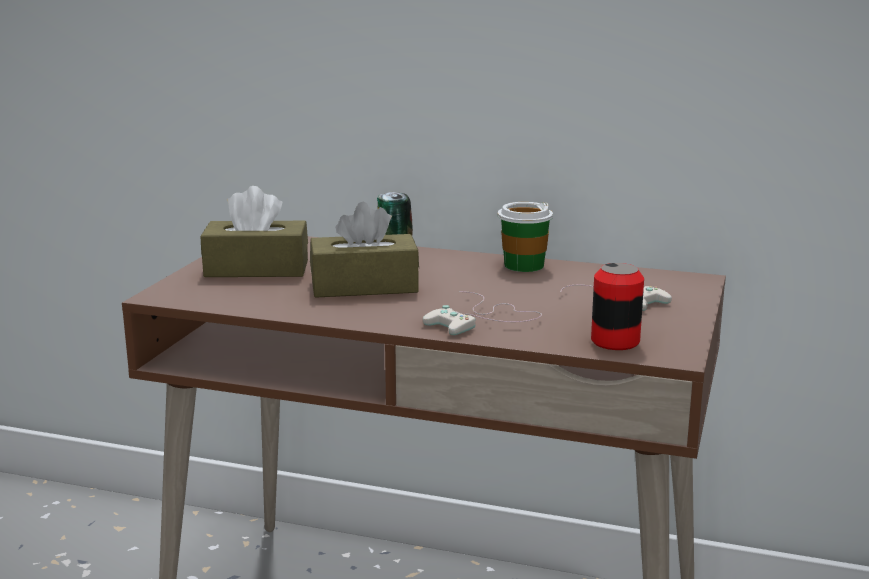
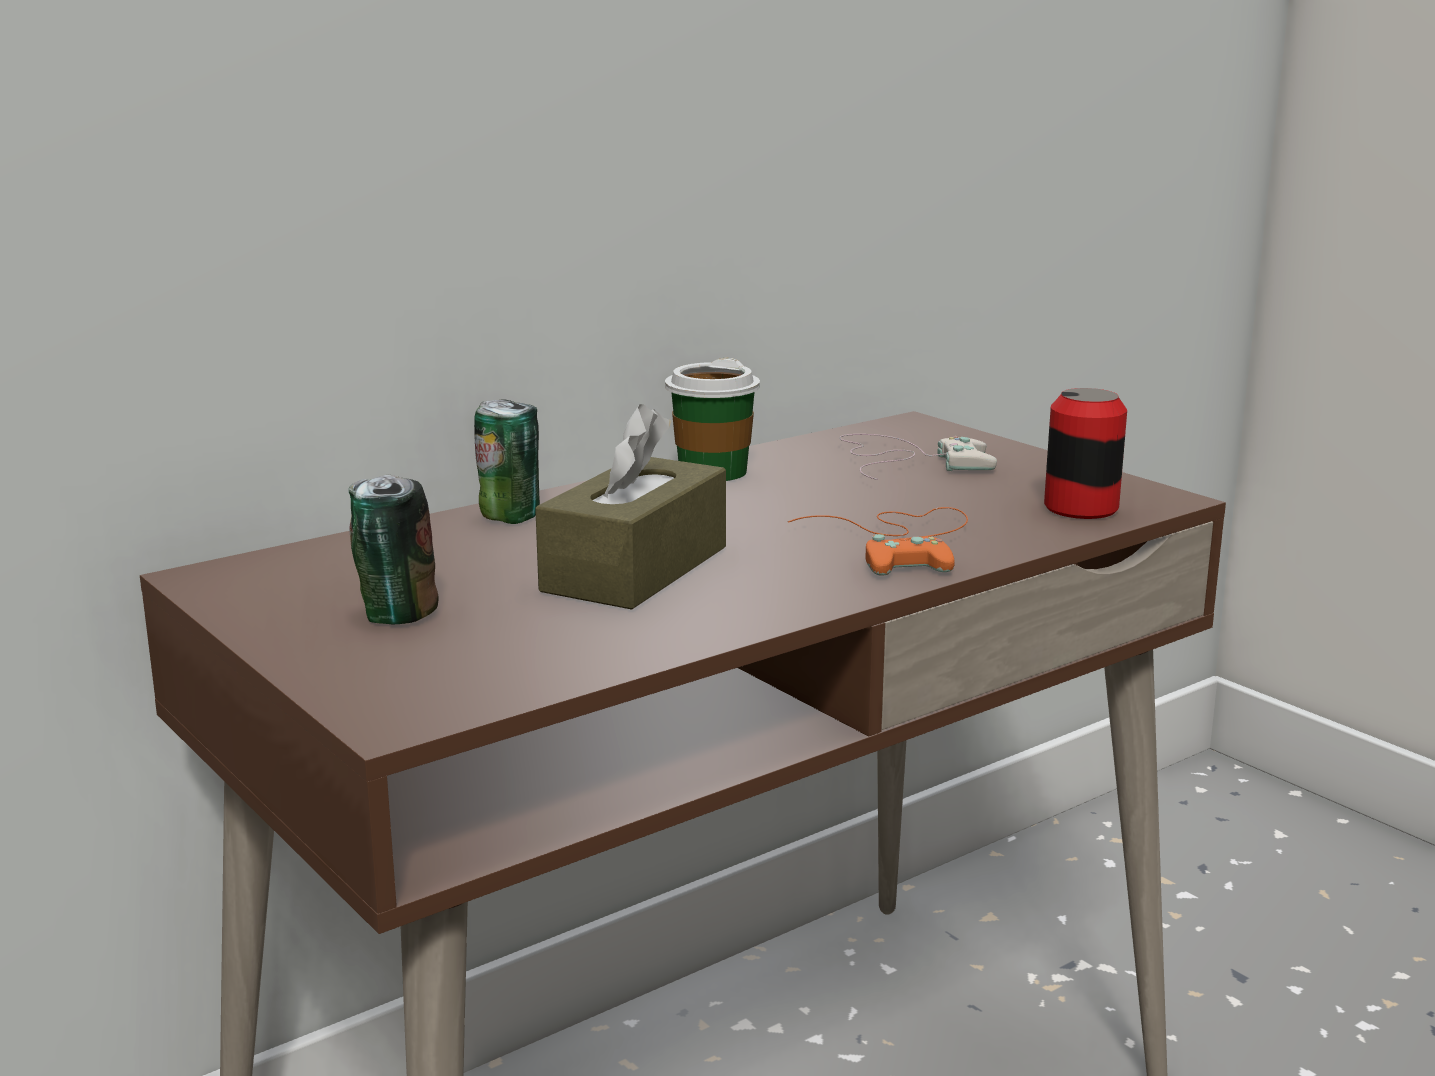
camera: 55 degrees left, 0 degrees up
brown tissue box [200,186,308,277] -> can [349,475,439,624]
white game controller [423,291,542,335] -> orange game controller [788,507,968,576]

